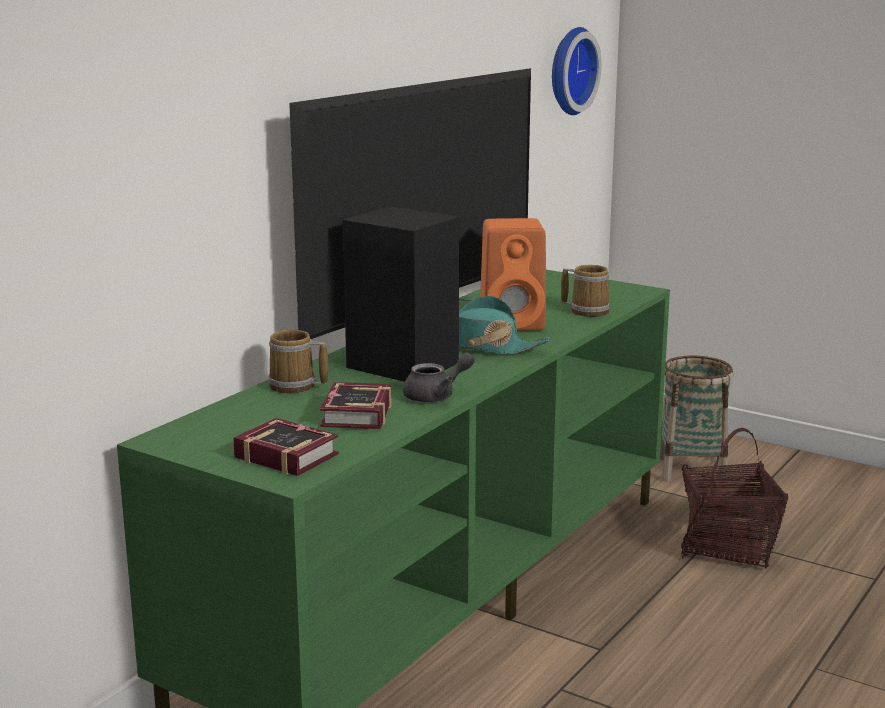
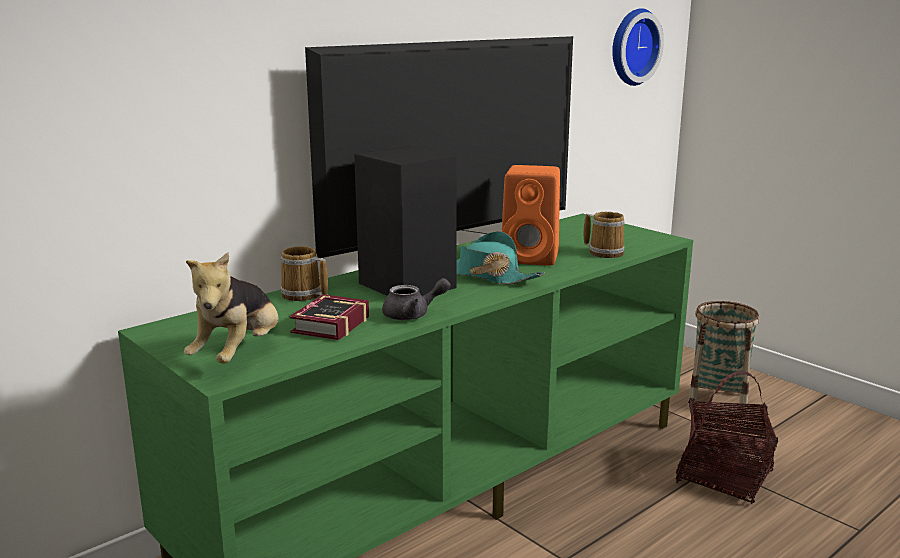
camera: 15 degrees right, 0 degrees up
book [233,418,339,476] -> plush toy [184,252,279,364]

